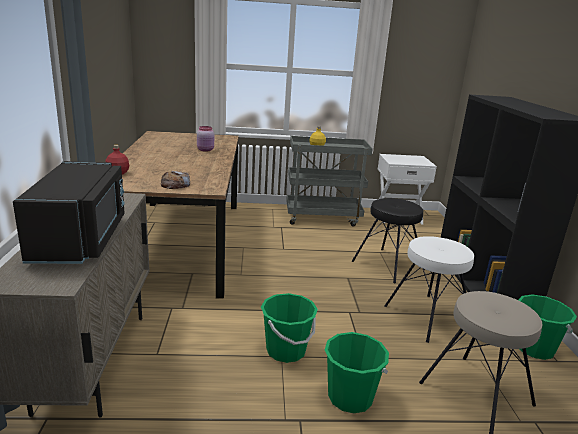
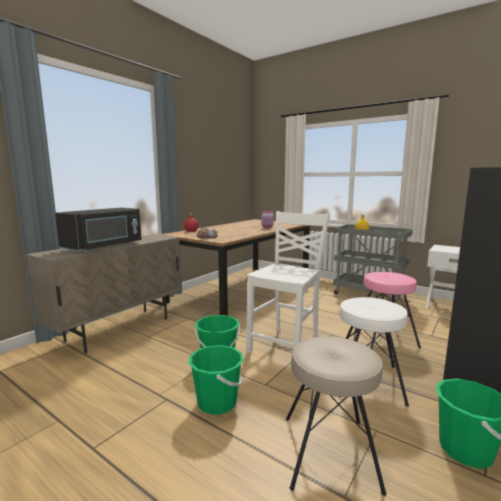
camera: 40 degrees right, 10 degrees down
black stool [352,198,425,283] -> pink stool [363,272,421,349]
none -> white chair [246,211,330,354]

